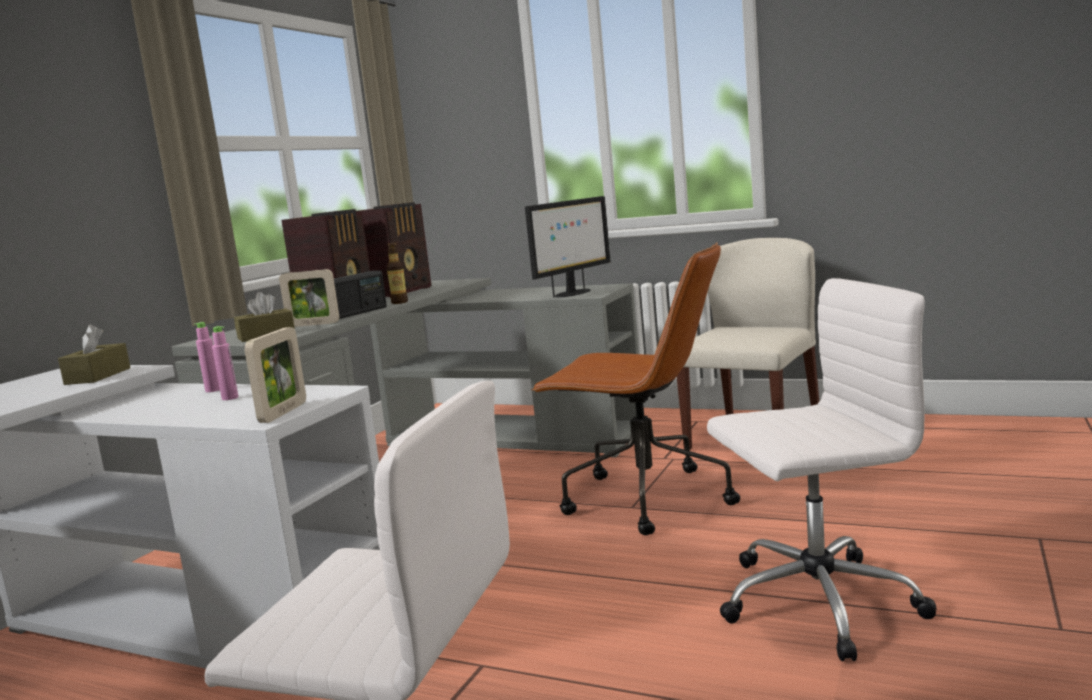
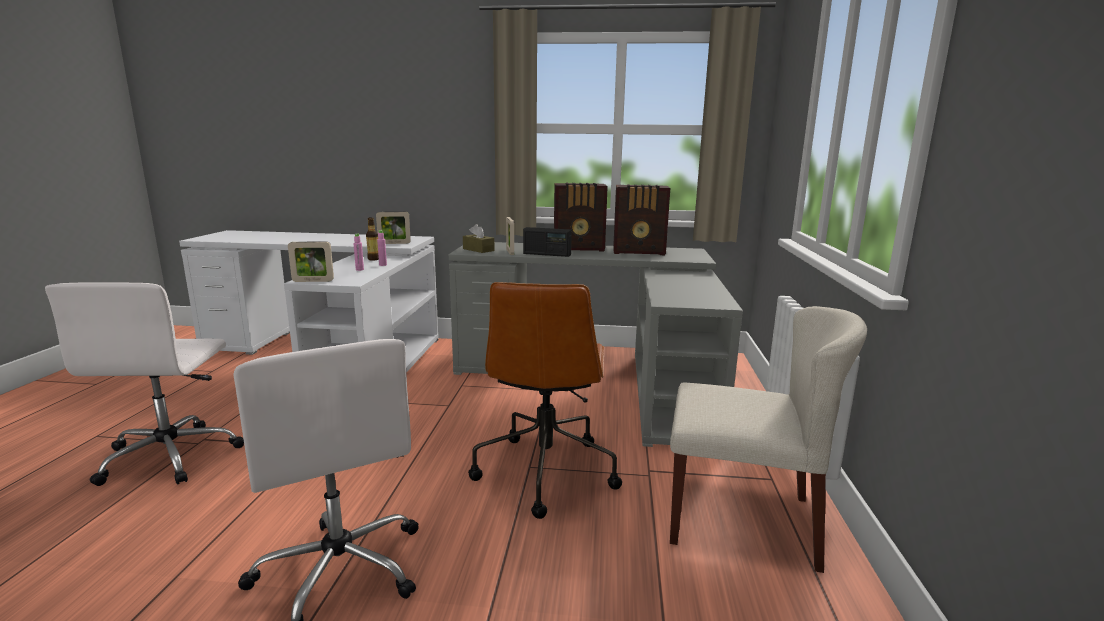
camera: 70 degrees right, 5 degrees up
brown tissue box [58,325,131,385] -> picture frame [376,212,411,244]
bottle [387,242,408,304] -> bottle moved to [366,217,379,261]
monitor [525,196,611,297] -> none

